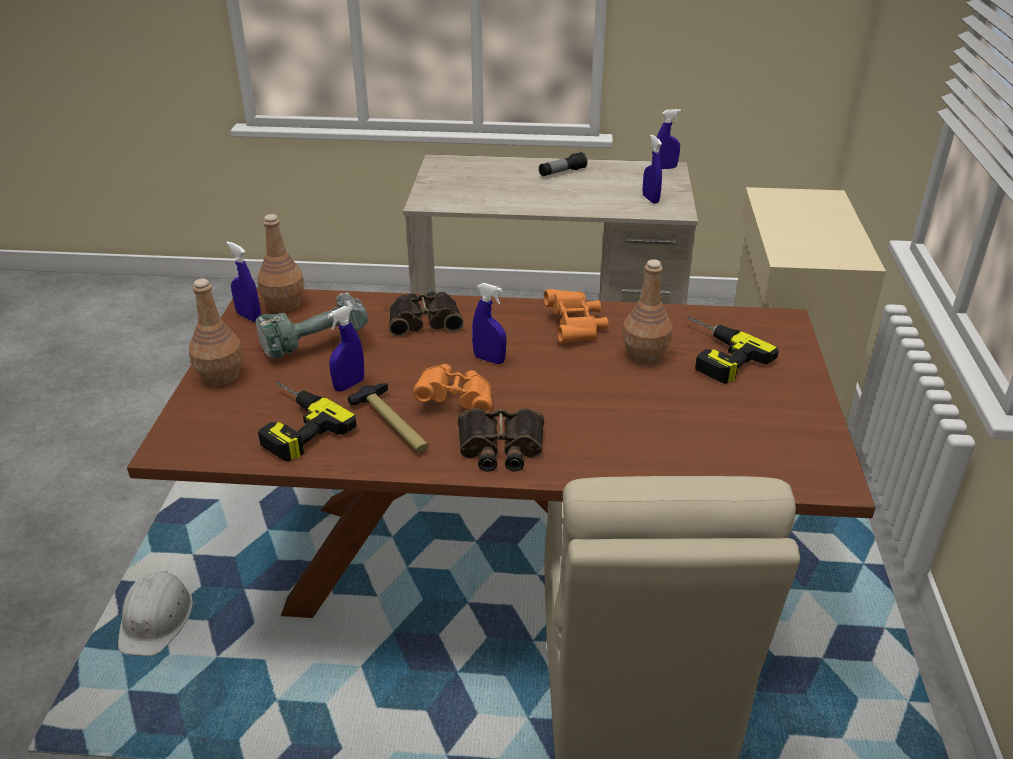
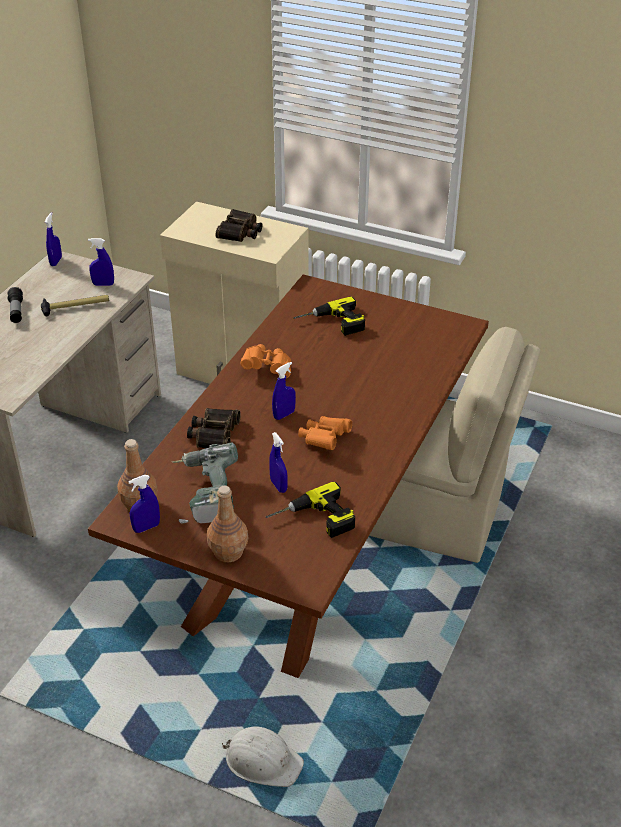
camera: 70 degrees left, 5 degrees up
hammer [348,383,429,452] -> hammer moved to [41,295,109,316]
binoculars [458,408,544,472] -> binoculars moved to [216,209,262,242]
brown bottle [622,259,672,364] -> none

